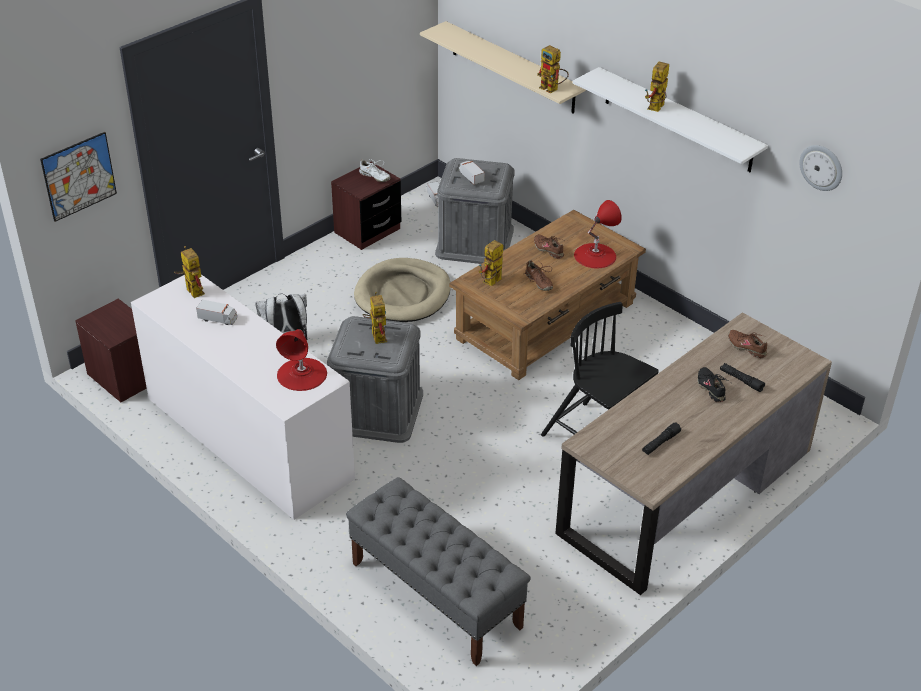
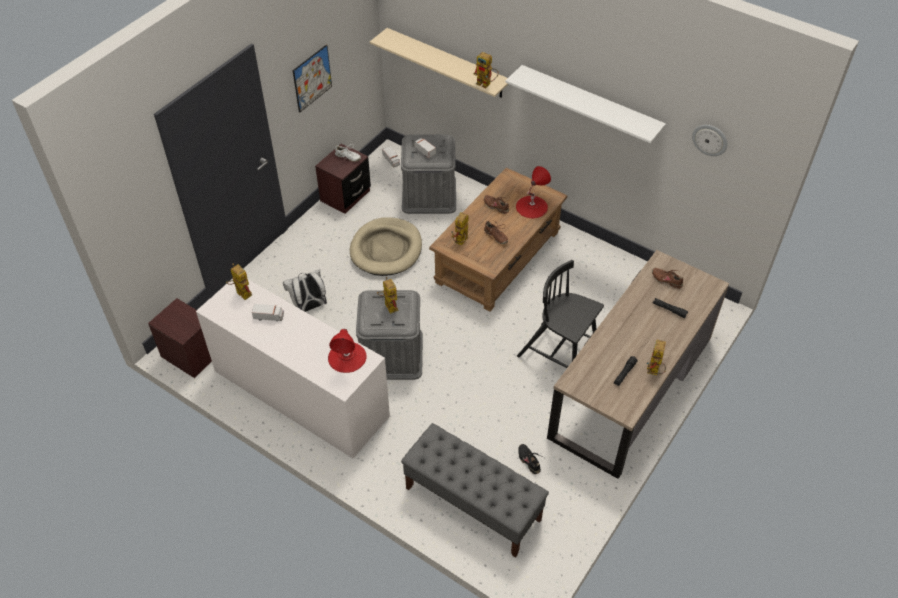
camera: 10 degrees left, 10 degrees up
picture [40,132,117,222] -> picture moved to [293,44,332,113]
toy robot [645,61,669,112] -> toy robot moved to [647,340,666,375]
black shoe [698,367,731,402] -> black shoe moved to [518,444,544,474]

